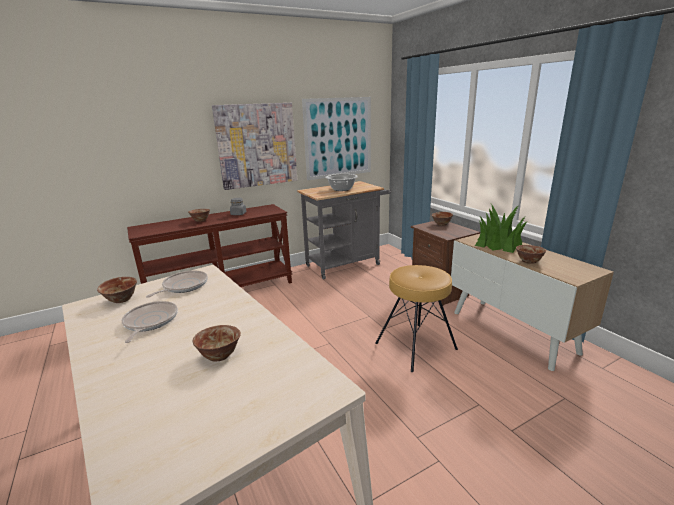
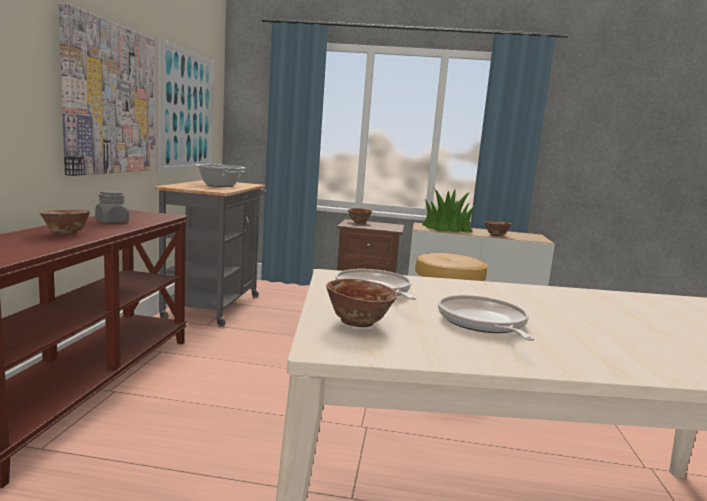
camera: 55 degrees left, 10 degrees down
frying pan [121,301,178,343] -> frying pan turned 45 degrees clockwise [438,295,534,341]
bowl [193,325,241,362] -> none

